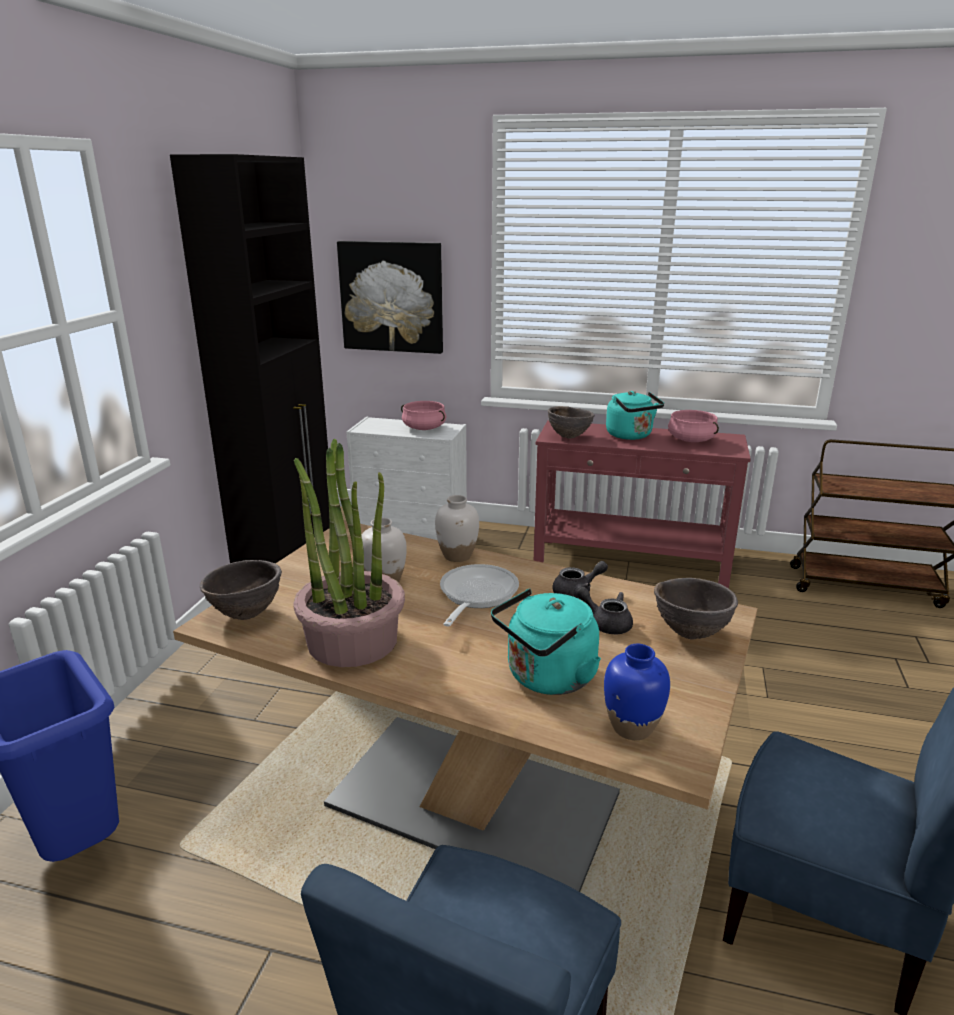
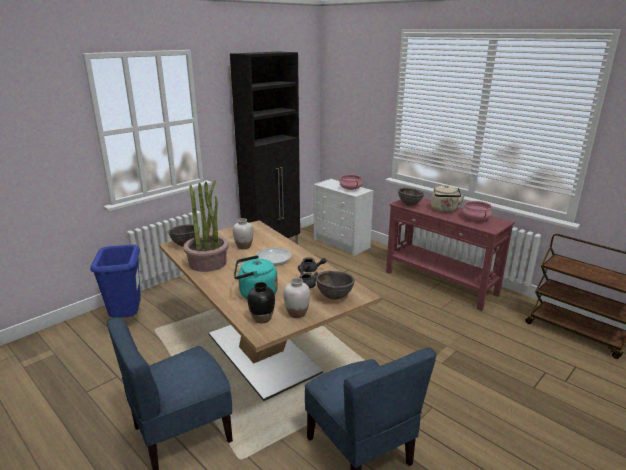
camera: 30 degrees right, 0 degrees up
picture [337,241,443,354] -> none
white vase [435,495,479,562] -> white vase moved to [283,278,310,318]
blue vase [604,644,670,740] -> black vase [247,282,275,323]
turquoise kettle [606,391,664,440] -> beige kettle [431,185,465,213]

